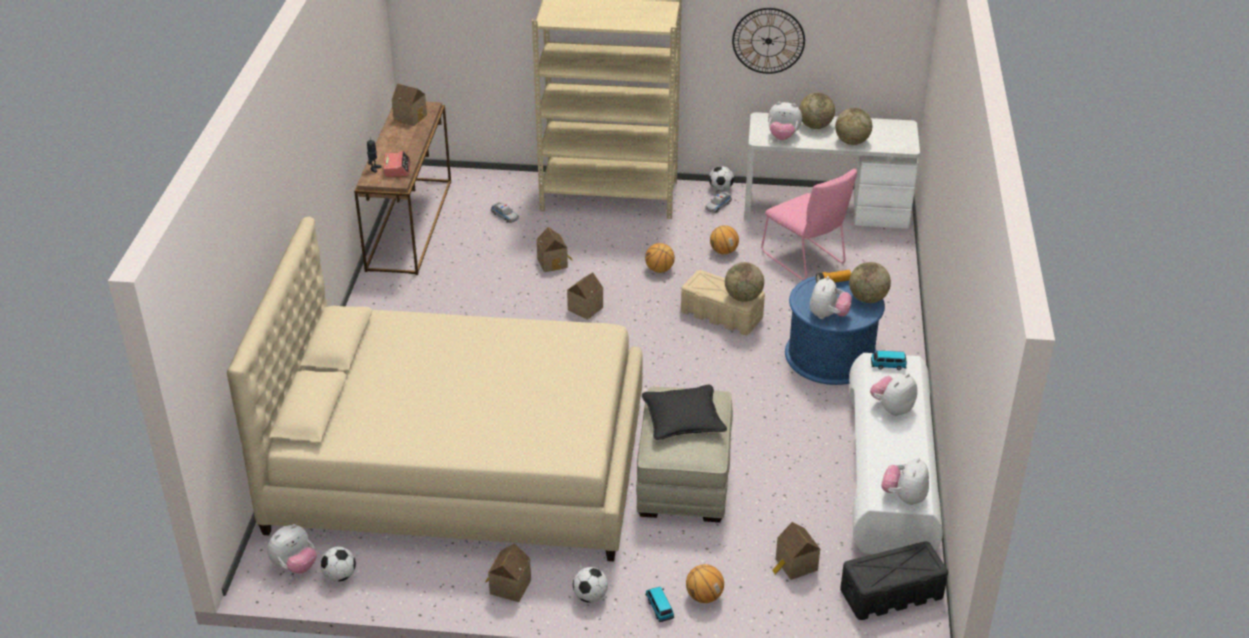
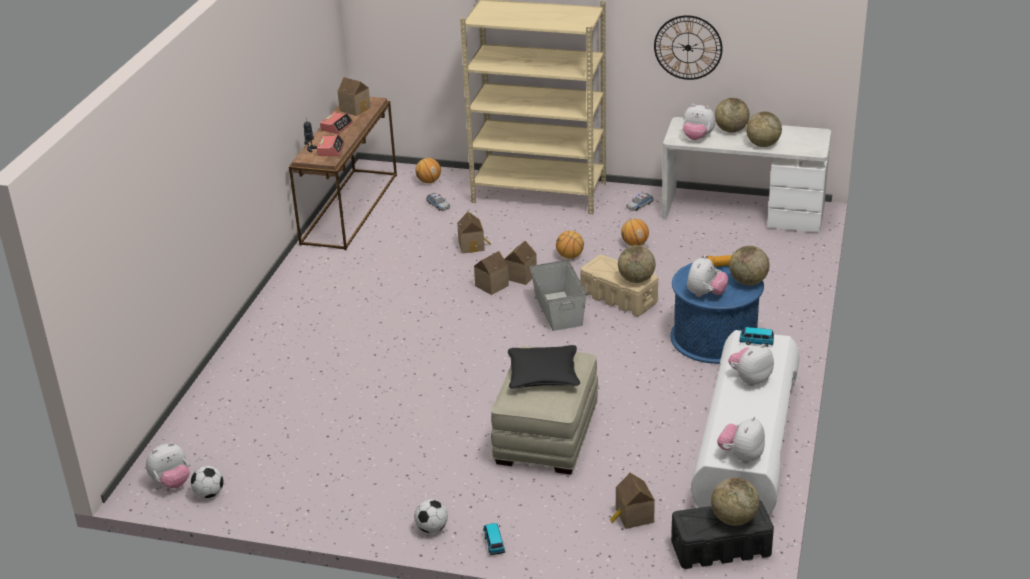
camera: 10 degrees right, 5 degrees down
beige bed [227,217,643,561] -> none
toy house [485,543,531,602] -> toy house moved to [504,241,537,285]
basketball [686,564,724,603] -> basketball moved to [415,158,441,183]
football [709,166,734,191] -> none
pink chair [761,169,857,280] -> none
none -> alarm clock [320,112,353,134]
none -> grey storage box [530,260,587,331]
none -> globe [711,477,759,526]

